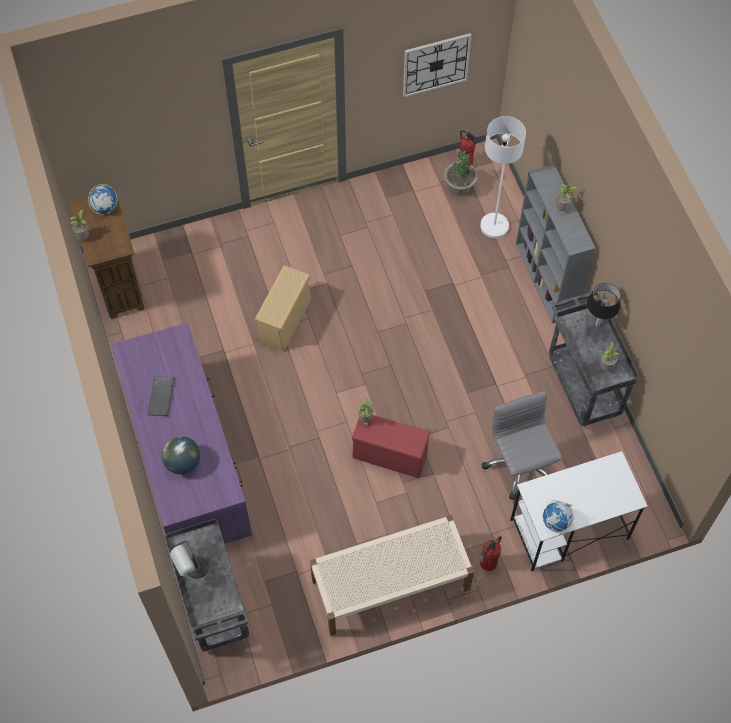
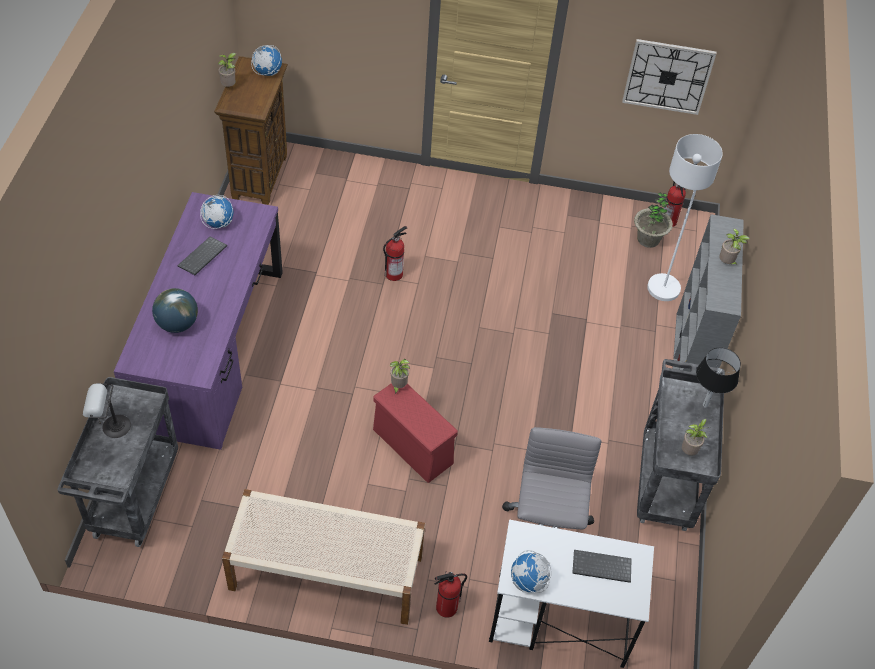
camera: 25 degrees right, 10 degrees down
beige storage box [255,265,311,351] -> fire extinguisher [383,226,407,281]
none -> globe [200,195,234,229]
none -> keyboard [572,550,632,583]

